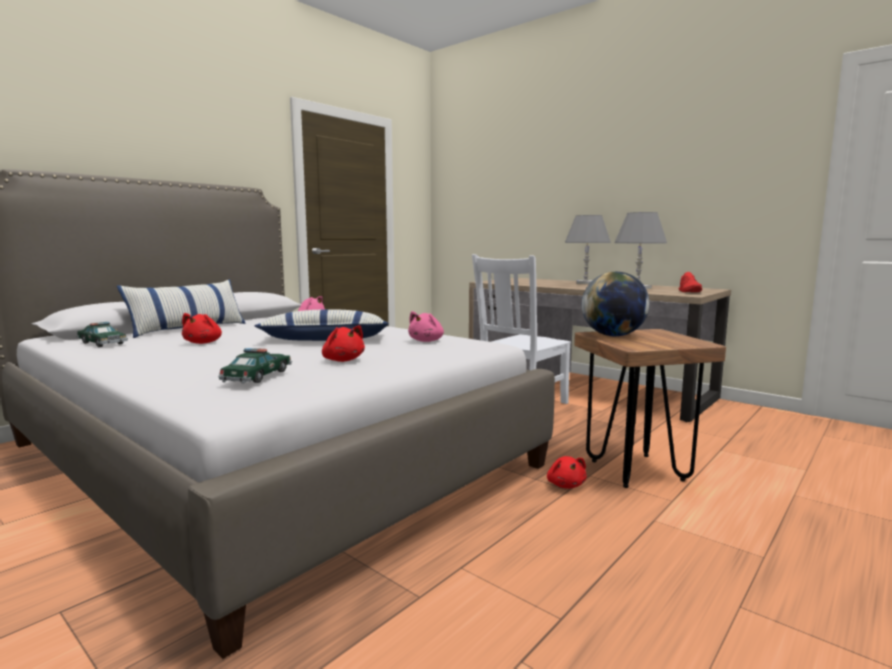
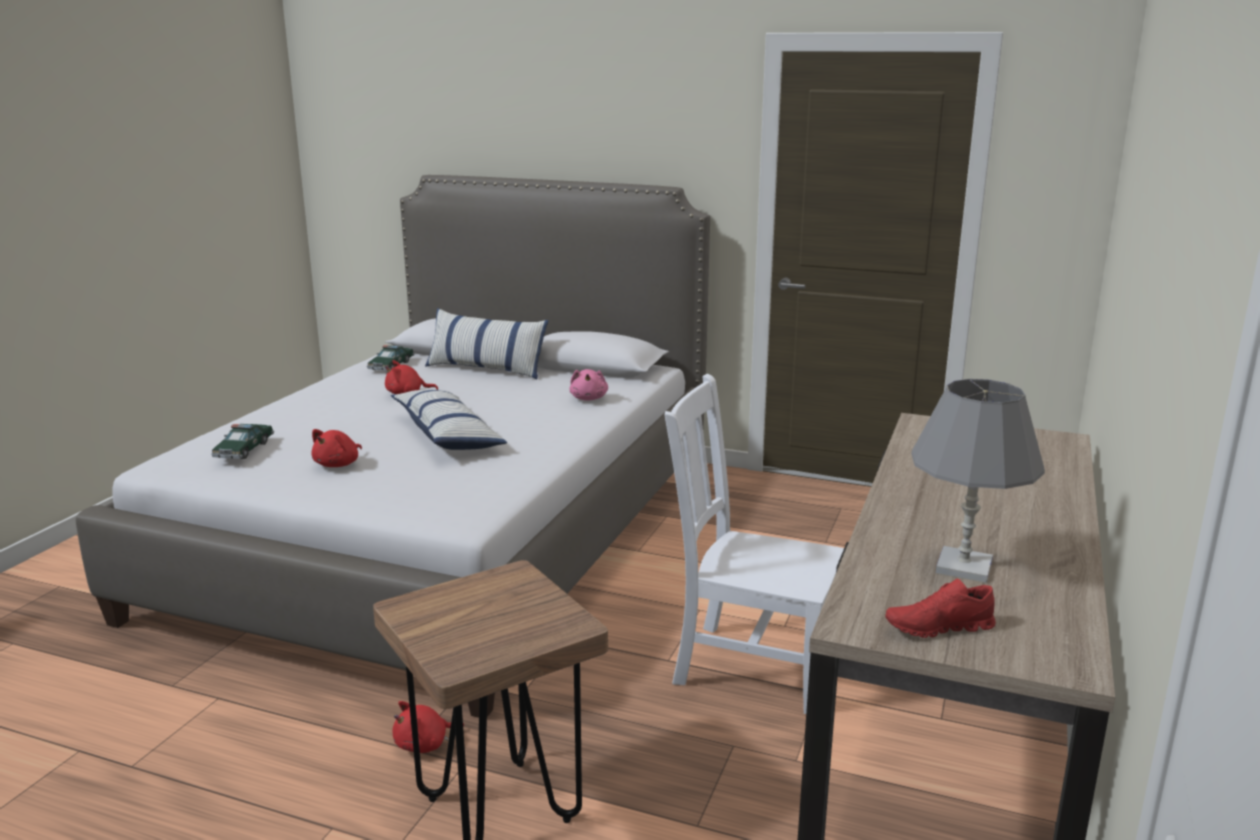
camera: 70 degrees right, 10 degrees up
toy car [218,348,292,384] -> toy car turned 105 degrees clockwise [211,424,274,459]
pink plush toy [408,311,444,342] -> none
grey table lamp [565,215,611,284] -> none
globe [582,272,650,336] -> none

